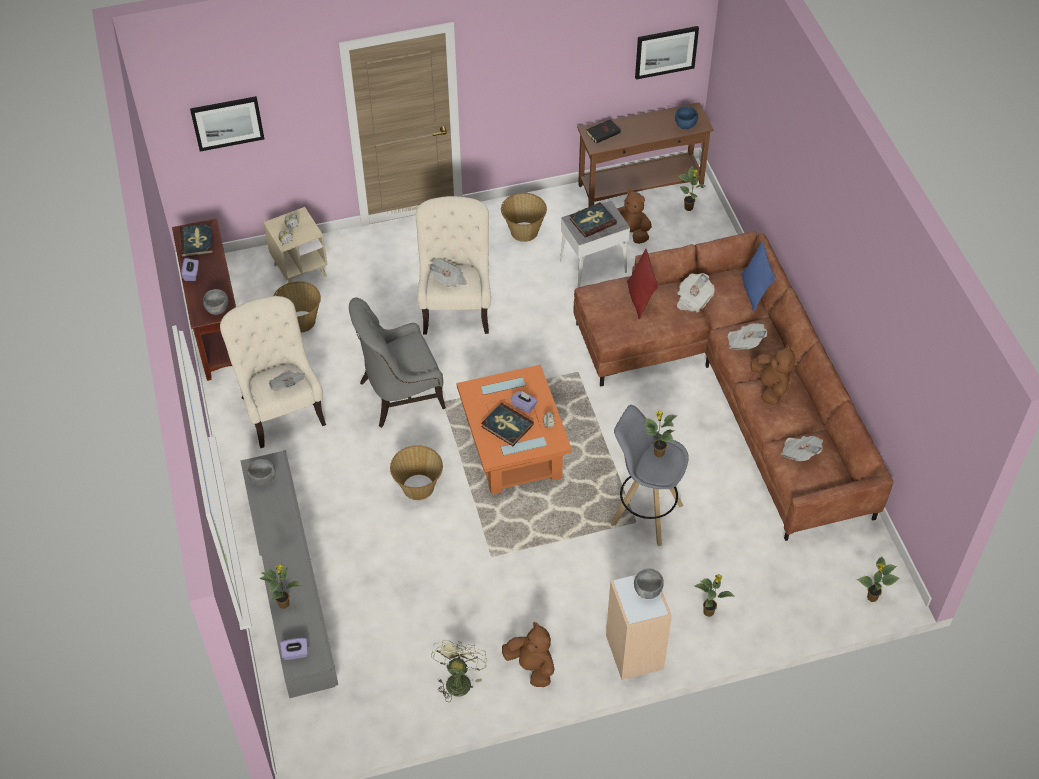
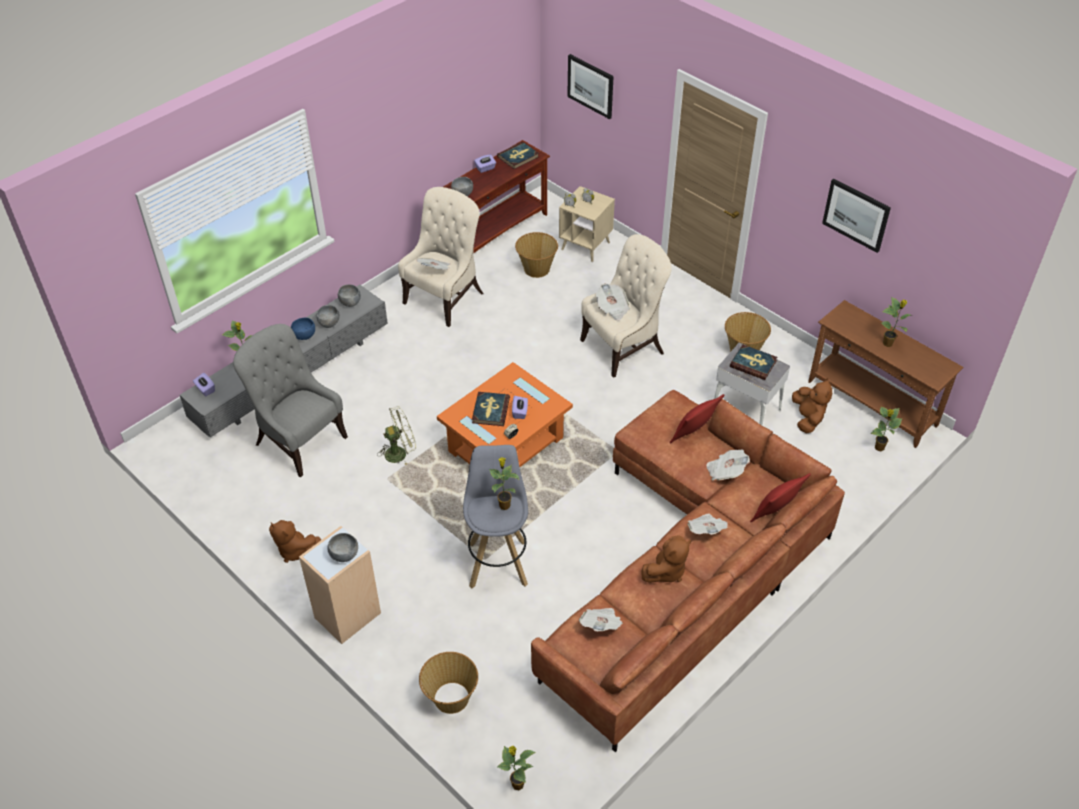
camera: 60 degrees right, 5 degrees down
grey armchair [349,298,446,428] -> grey armchair moved to [233,324,348,477]
basket [390,445,443,500] -> basket moved to [419,652,478,714]
green fan [431,640,487,702] -> green fan moved to [377,406,416,465]
brown plush toy [502,622,554,687] -> brown plush toy turned 105 degrees clockwise [269,520,321,563]
black book [586,119,621,143] -> none
picture [635,26,699,80] -> picture moved to [822,178,891,253]
blue bowl [675,106,698,129] -> blue bowl moved to [291,318,315,340]
potted plant [694,574,735,617] -> potted plant moved to [881,297,911,347]
blue pillow [741,241,776,312] -> red pillow [750,473,811,522]
none -> grey bowl [316,305,340,328]

